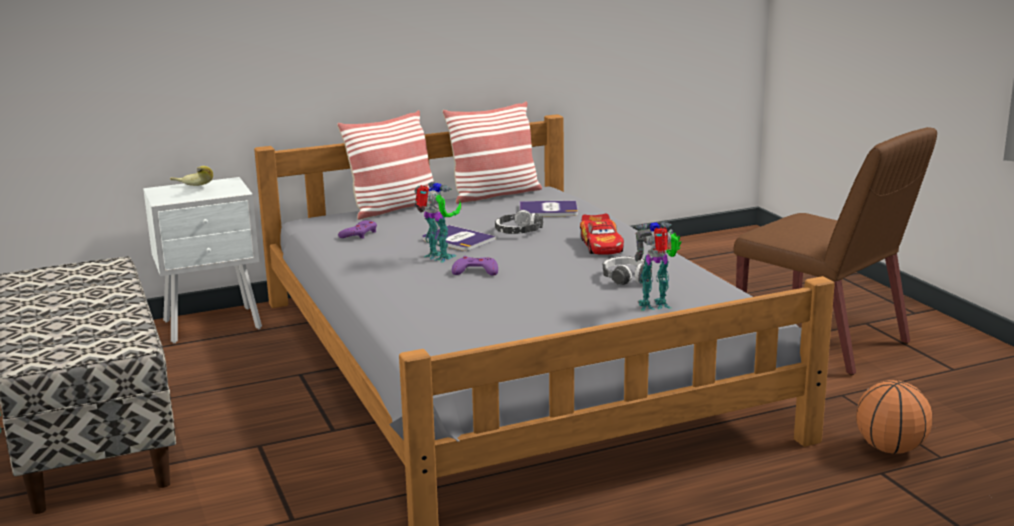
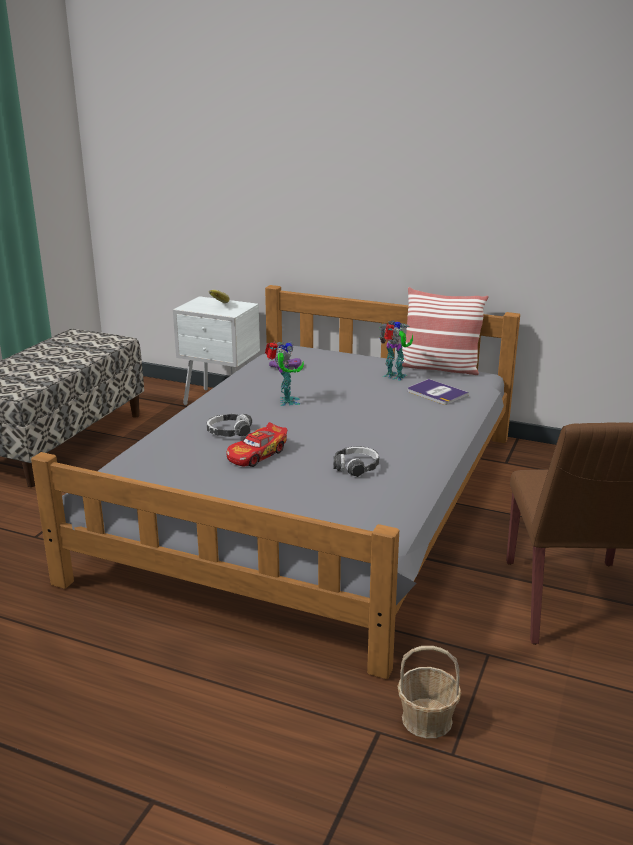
camera: 45 degrees right, 5 degrees up
pillow [337,110,434,220] -> none
book [422,225,496,251] -> none
purple game controller [452,256,498,276] -> none
headphones [495,210,543,234] -> headphones moved to [207,414,252,437]
toy car [580,213,624,255] -> toy car moved to [226,422,287,467]
toy robot [635,221,682,311] -> toy robot moved to [379,320,413,381]
basketball [856,380,932,454] -> basket [397,646,461,739]

